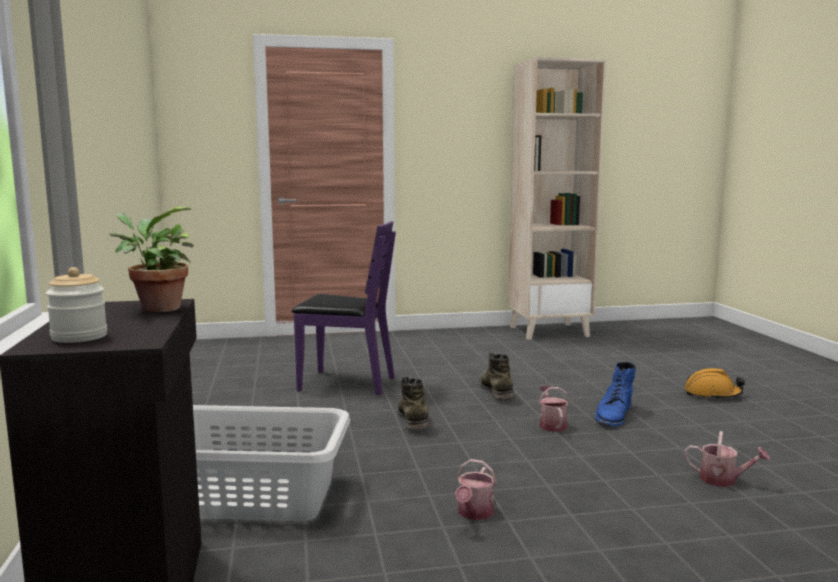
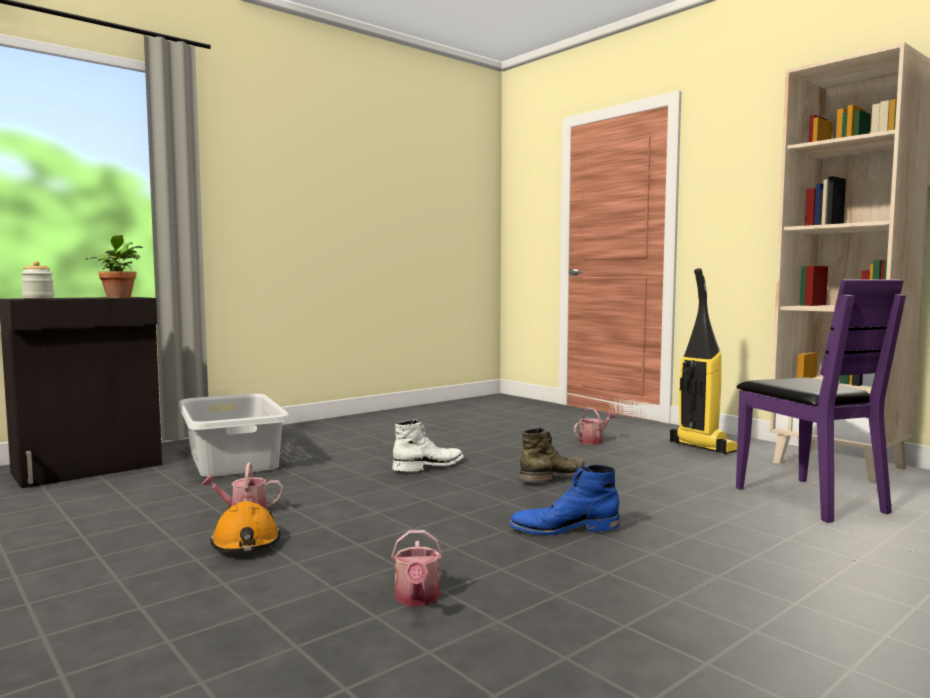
camera: 60 degrees right, 5 degrees down
purple chair [291,221,396,395] -> purple chair moved to [736,279,906,523]
green boot [398,376,429,431] -> white boot [392,419,464,472]
watering can [539,385,570,432] -> watering can moved to [574,407,615,445]
orange hard hat [685,368,745,400] -> orange hard hat moved to [210,501,280,552]
none -> vacuum cleaner [670,268,737,454]

